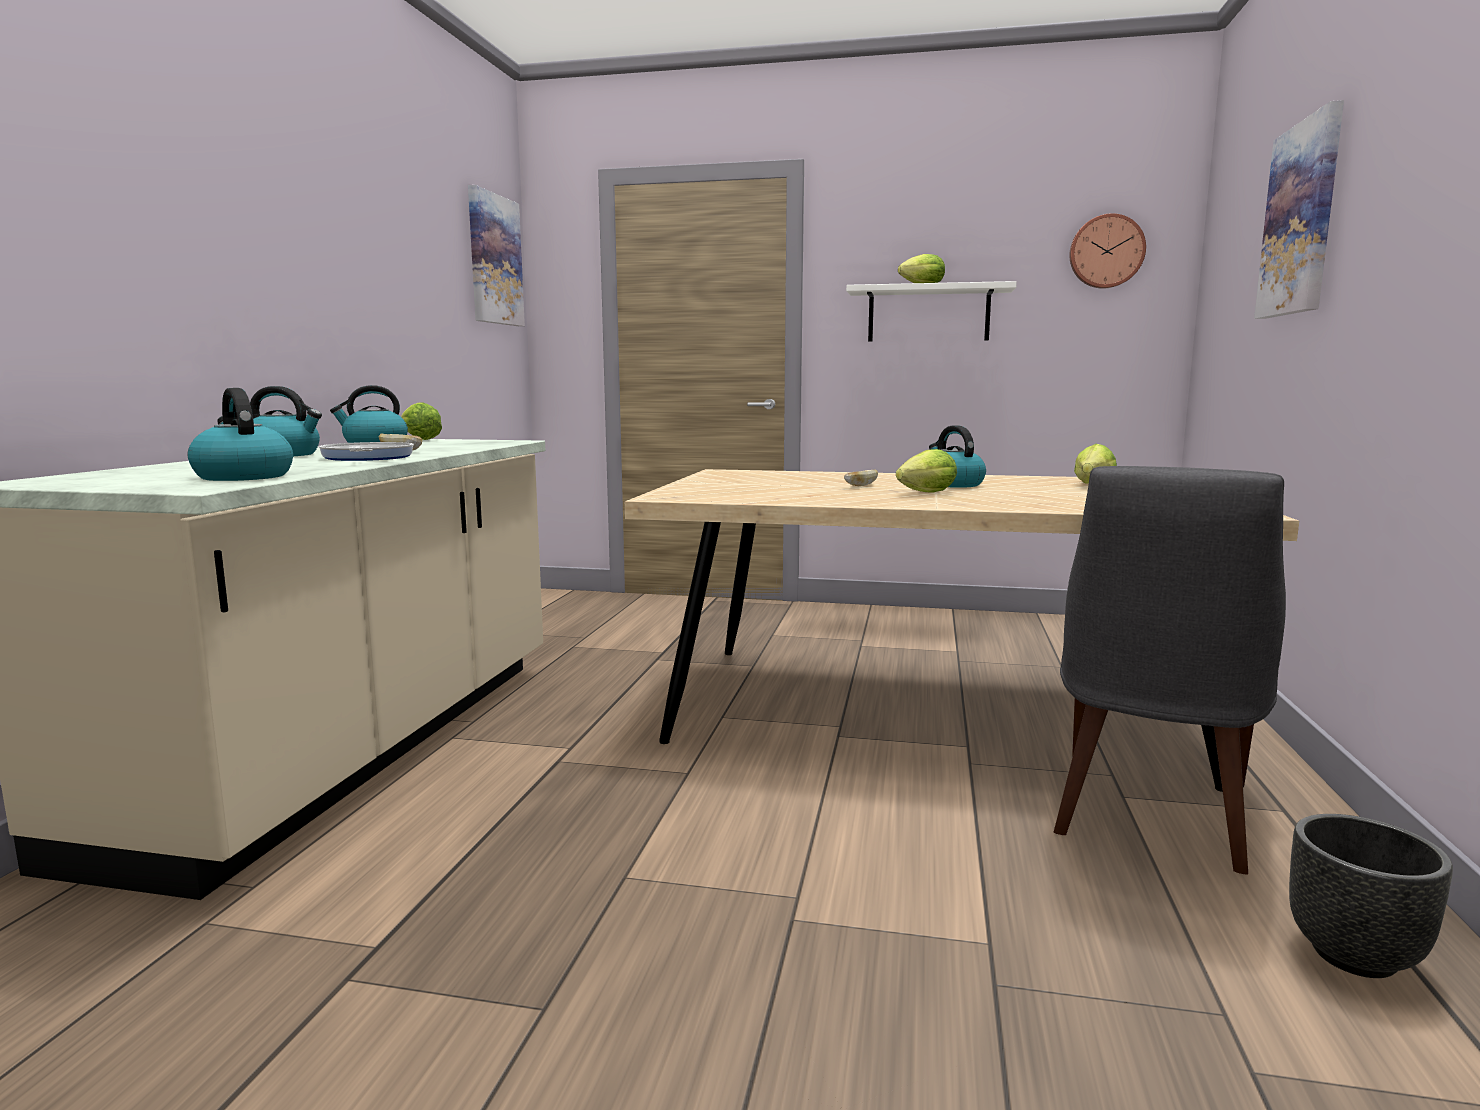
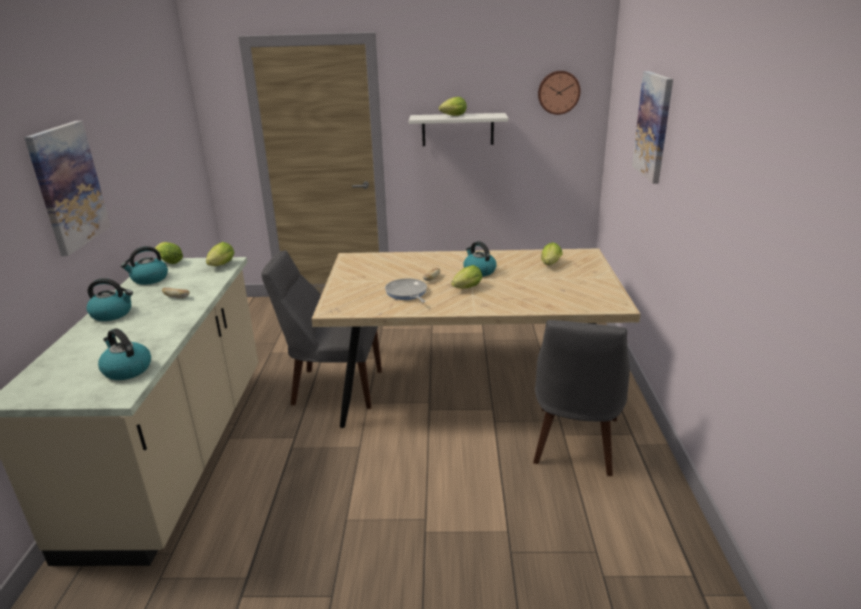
camera: 10 degrees left, 15 degrees up
frying pan [319,442,414,461] -> frying pan moved to [385,278,427,303]
picture [468,185,525,326] -> picture moved to [24,121,111,256]
black planter [1289,814,1453,978] -> none
none -> lettuce [206,242,234,266]
none -> grey chair [261,250,382,409]

